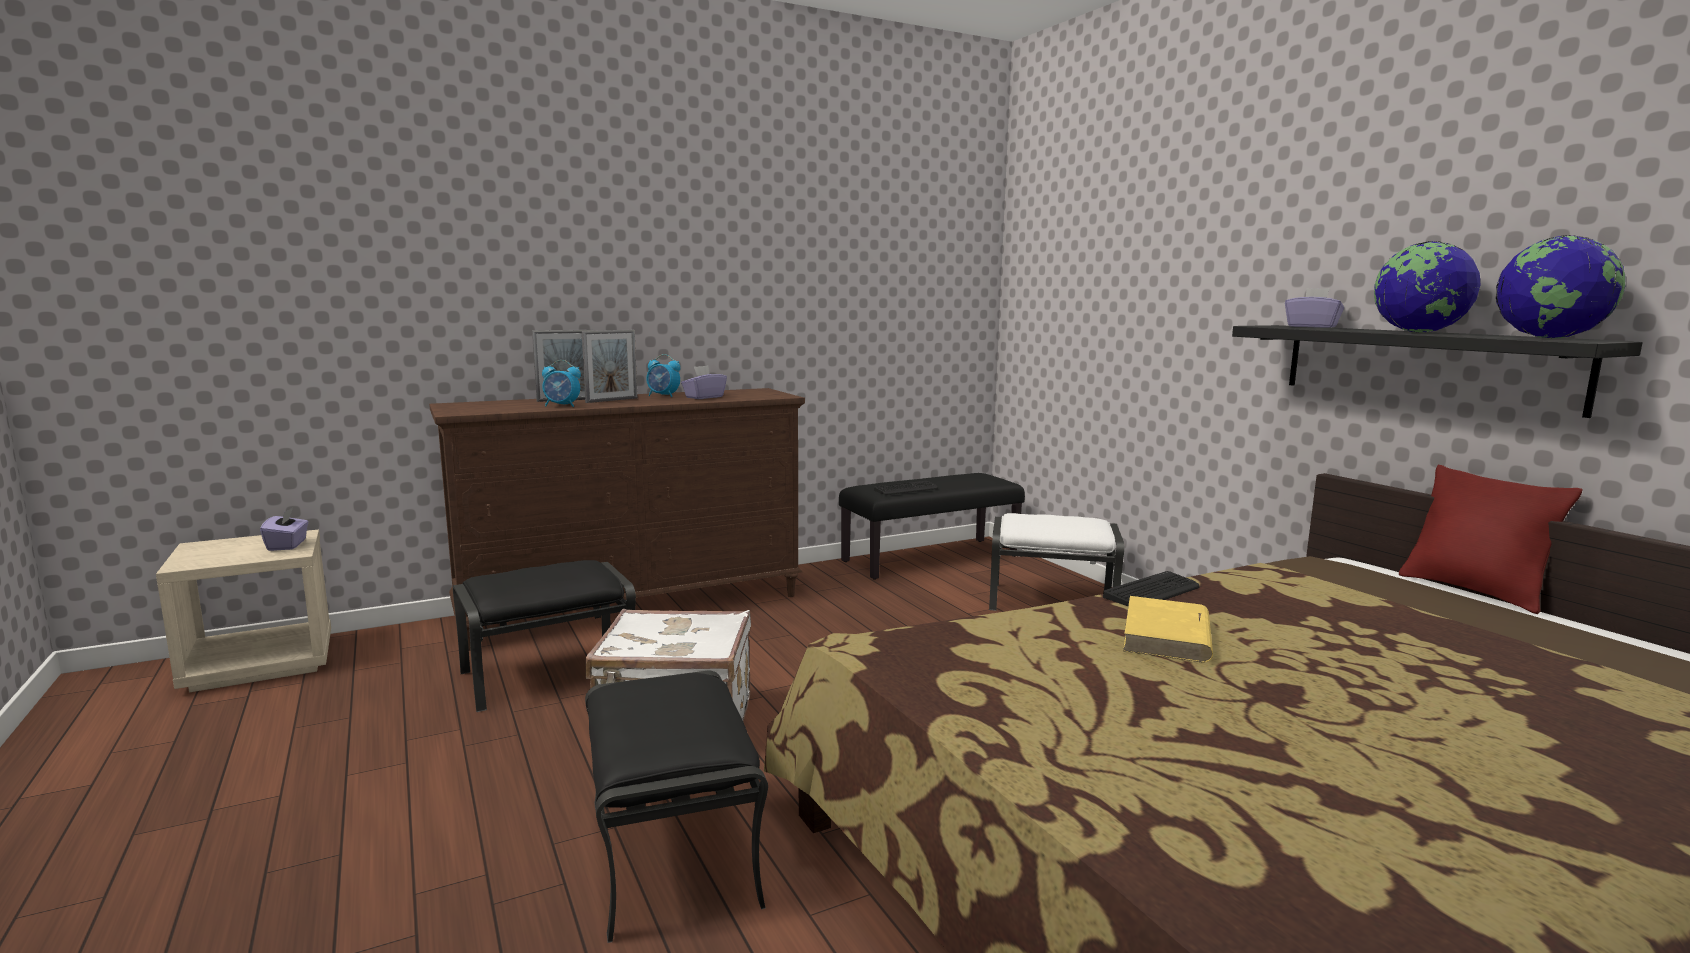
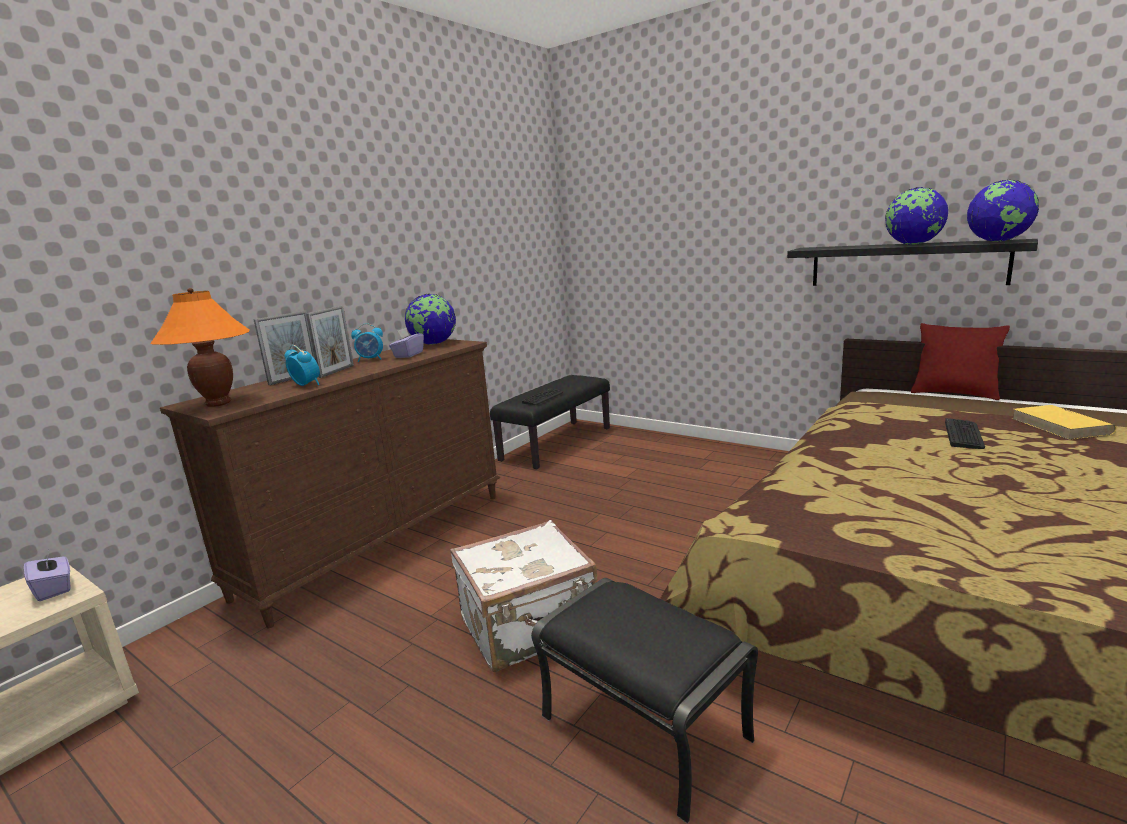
camera: 25 degrees left, 5 degrees up
black ottoman [453,560,636,712] -> none
alarm clock [542,360,581,407] -> alarm clock turned 120 degrees counterclockwise [284,345,320,386]
white ottoman [989,513,1124,611] -> none
keyboard [1103,571,1199,606] -> keyboard moved to [945,418,985,449]
yellow book [1123,596,1213,662] -> yellow book moved to [1011,405,1116,440]
purple tissue box [1285,288,1344,328] -> none
none -> orange table lamp [151,288,250,407]
none -> globe [405,294,456,345]

